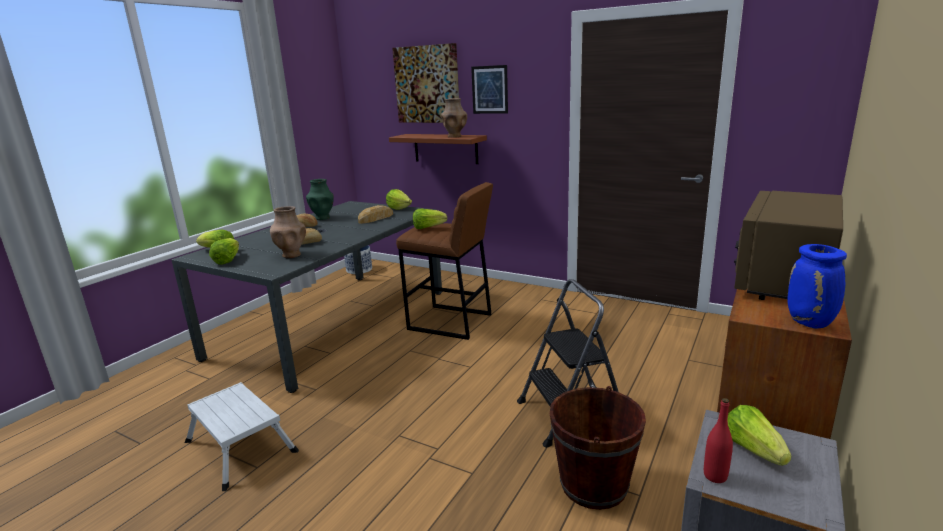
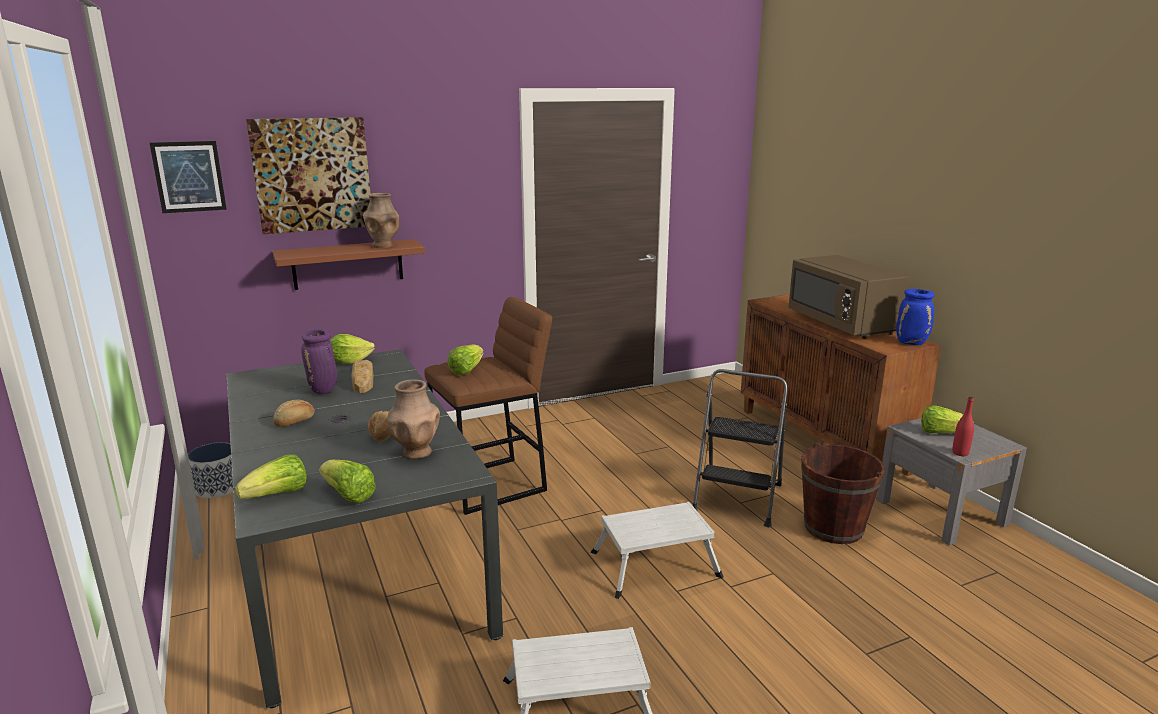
camera: 55 degrees left, 0 degrees up
green vase [306,179,334,220] -> none
picture [471,65,508,114] -> picture moved to [150,141,227,213]
none -> purple vase [301,330,337,394]
none -> white step ladder [590,502,724,599]

